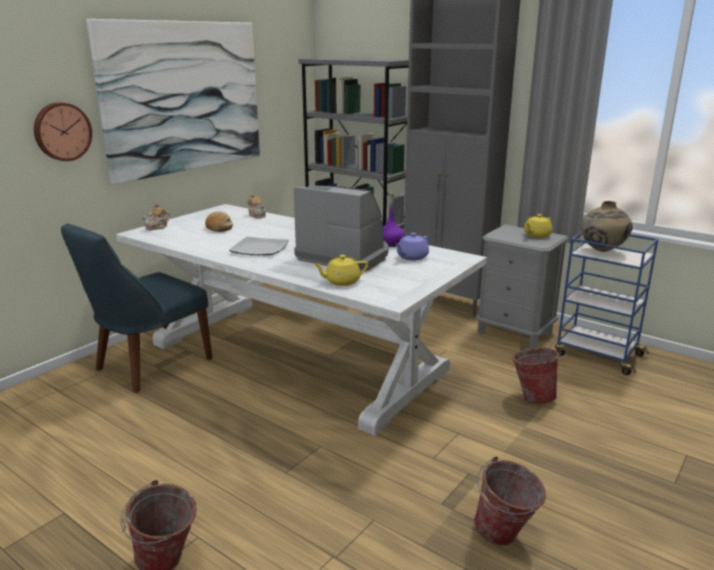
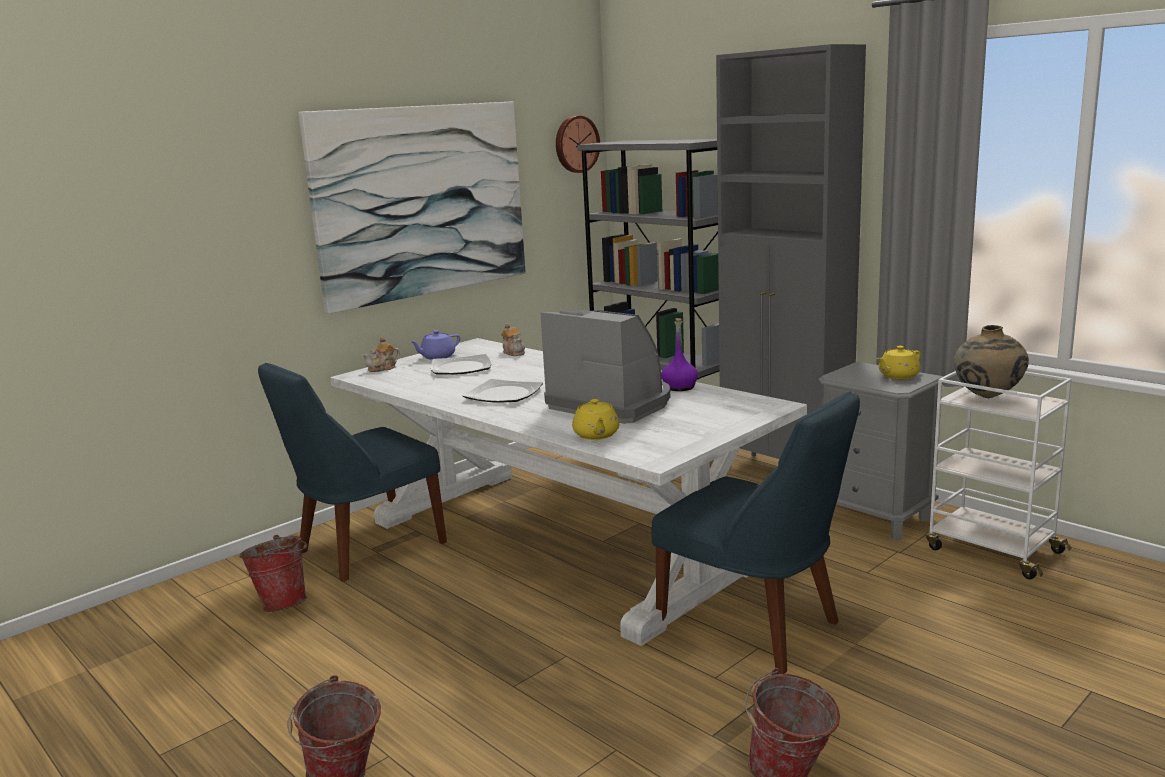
camera: 10 degrees right, 5 degrees down
wall clock [34,102,92,161] -> wall clock moved to [556,116,600,173]
bread [205,211,233,232] -> plate [431,354,491,375]
yellow teapot [313,255,369,286] -> yellow teapot turned 90 degrees counterclockwise [572,399,619,440]
purple teapot [395,233,429,261] -> purple teapot moved to [410,330,460,360]
bucket [512,347,563,405] -> bucket moved to [239,535,307,612]
blue cart [555,232,658,375] -> white cart [926,371,1072,579]
none -> blue chair [652,392,860,674]

